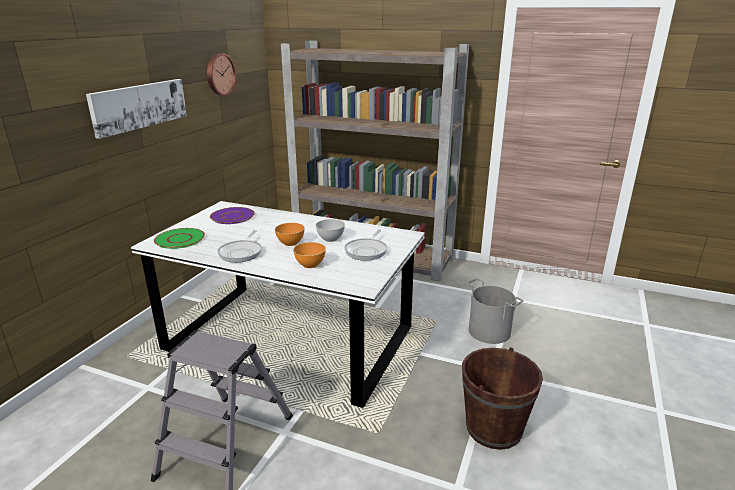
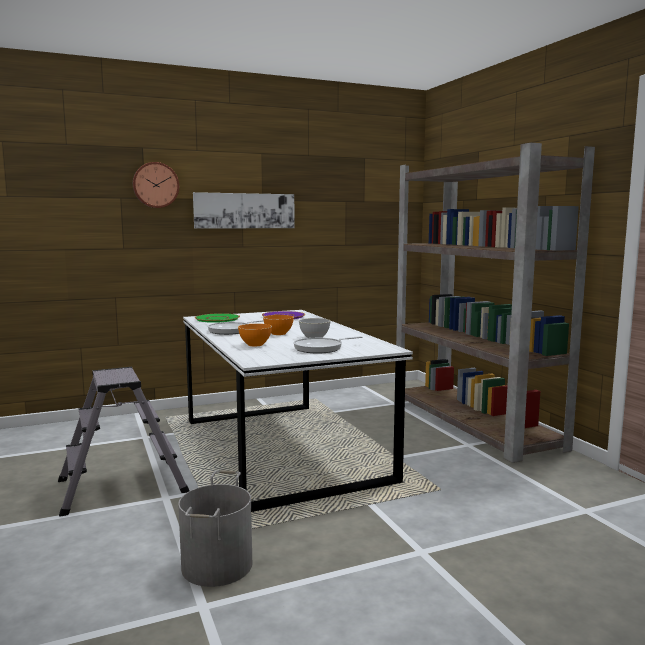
camera: 45 degrees right, 15 degrees down
wall clock [207,53,236,96] -> wall clock moved to [133,162,179,208]
brown bucket [462,347,543,450] -> none
grey bucket [466,278,523,344] -> grey bucket moved to [178,471,252,587]

